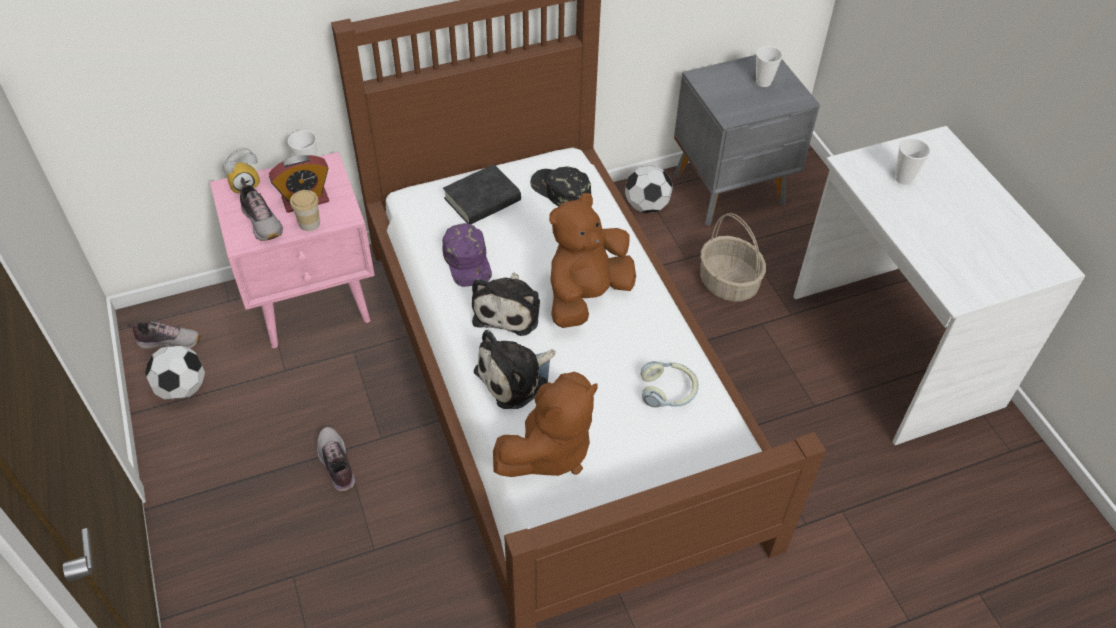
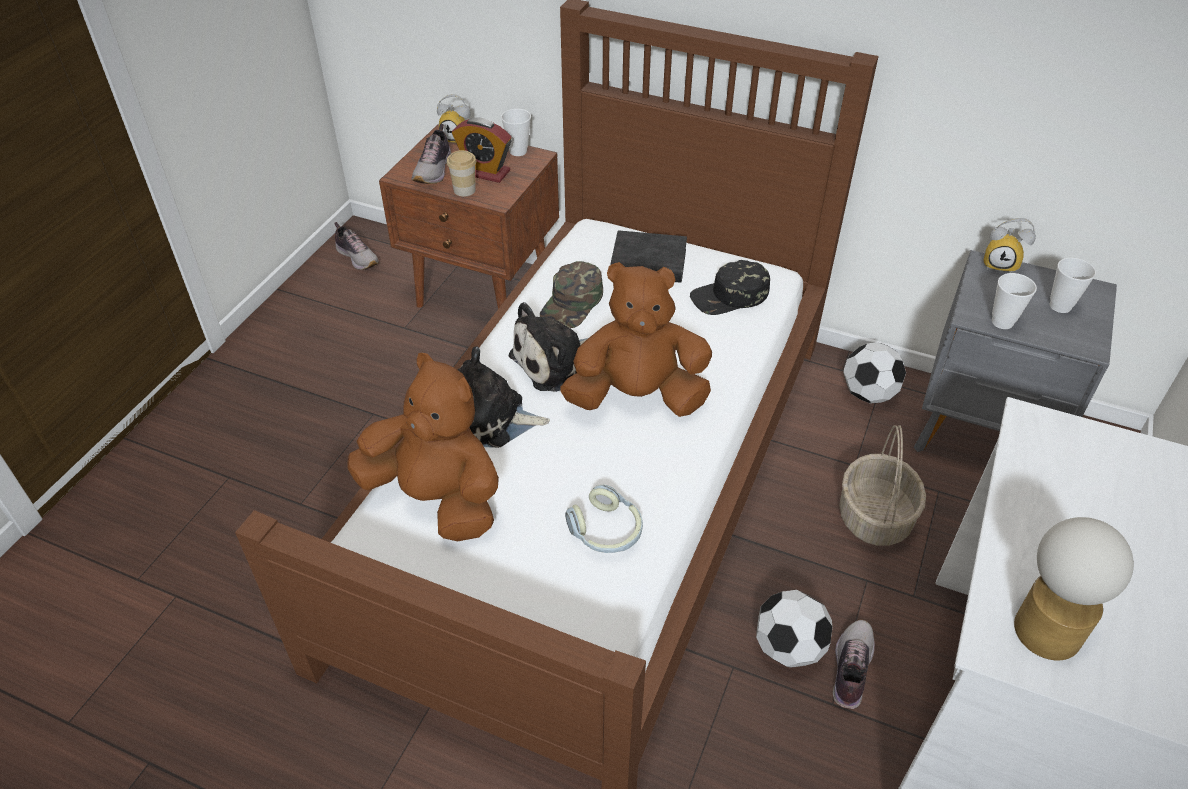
camera: 45 degrees right, 5 degrees down
football [145,346,205,400] -> football moved to [756,590,832,668]
pink nightstand [210,152,375,348] -> brown nightstand [379,124,559,309]
shoe [317,427,355,491] -> shoe moved to [832,620,875,709]
purple cap [442,223,492,287] -> green cap [540,261,603,328]
brown plush toy [493,372,598,477] -> brown plush toy turned 150 degrees counterclockwise [347,353,499,541]
black cap [530,166,591,206] -> black cap turned 105 degrees counterclockwise [690,260,770,315]
cup [895,138,930,185] -> cup moved to [992,273,1037,329]
none -> alarm clock [984,218,1036,273]
none -> table lamp [1014,517,1134,661]

